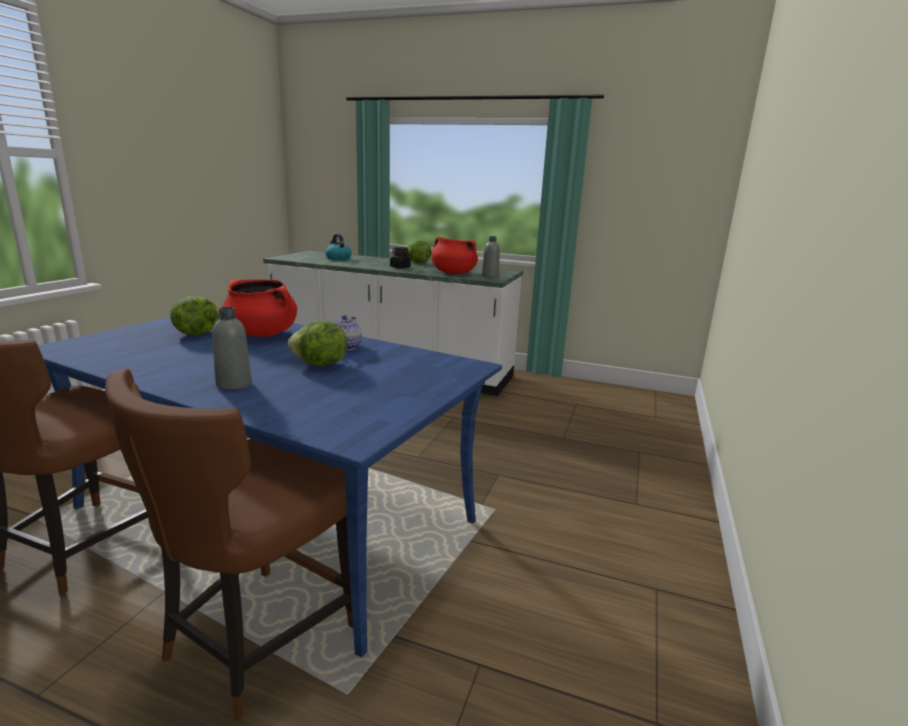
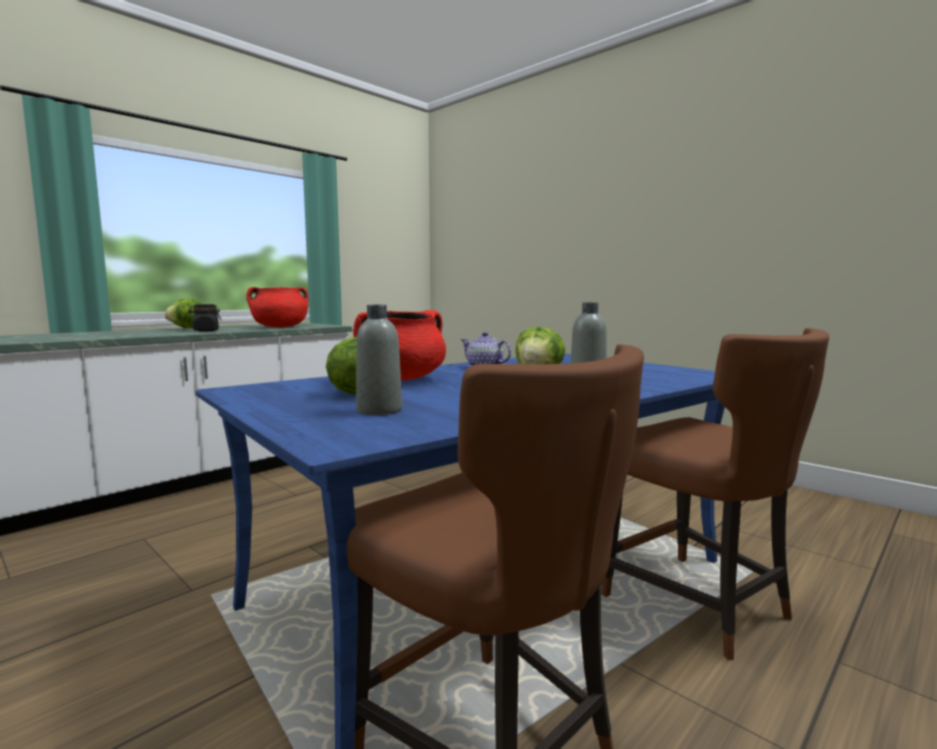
camera: 65 degrees left, 10 degrees down
kettle [325,234,352,260] -> none
grey bottle [482,236,500,278] -> grey bottle moved to [356,305,402,415]

